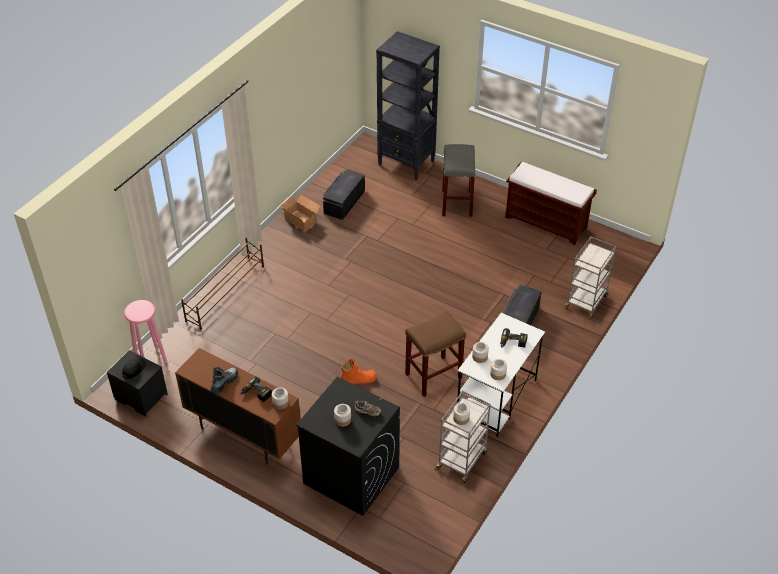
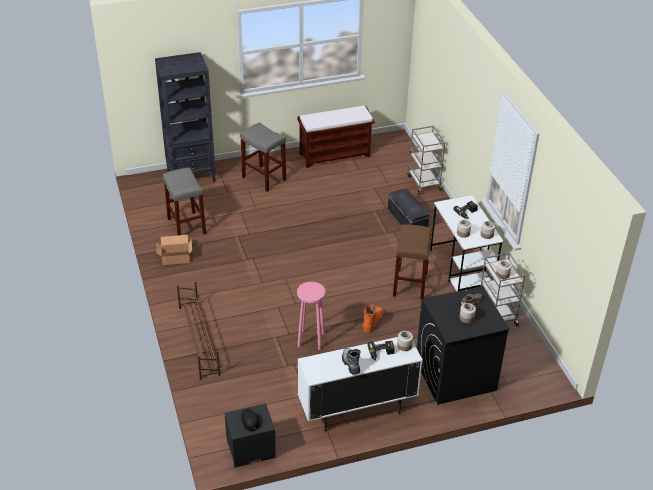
camera: 50 degrees left, 5 degrees down
pink stool [124,300,167,363] -> pink stool moved to [297,282,326,350]
brown cabinet [175,348,301,465] -> white cabinet [298,337,423,432]
black storage box [323,169,365,220] -> grey stool [163,167,206,236]

